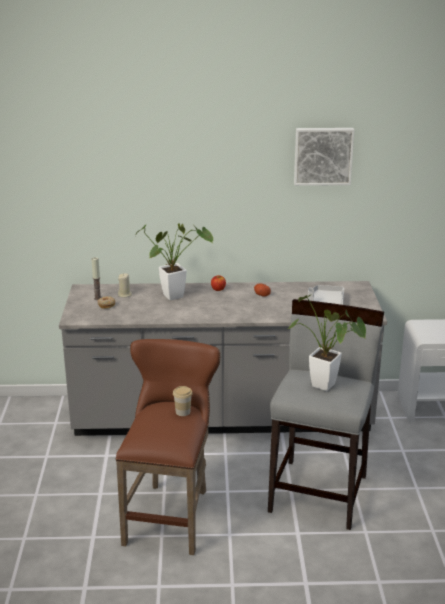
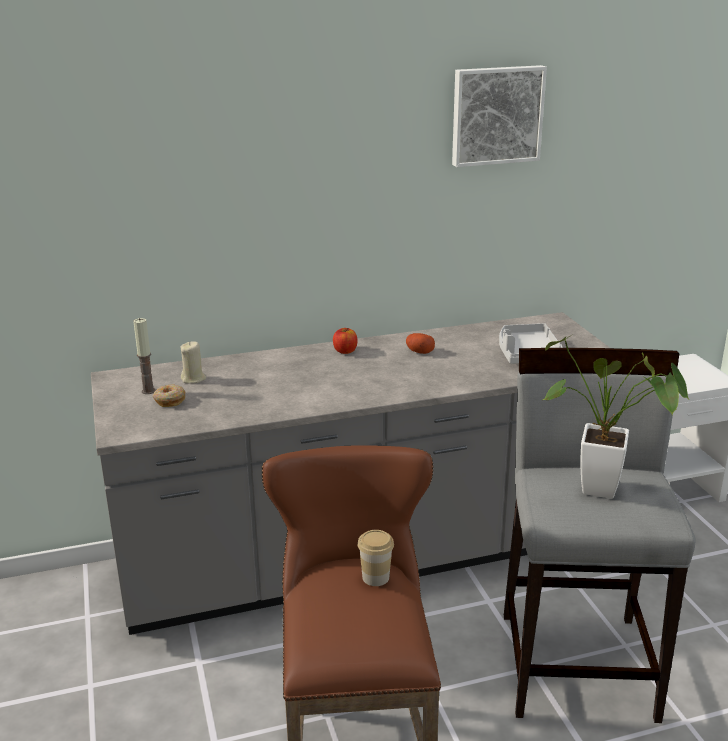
camera: 15 degrees left, 0 degrees up
potted plant [135,223,213,300] -> none

